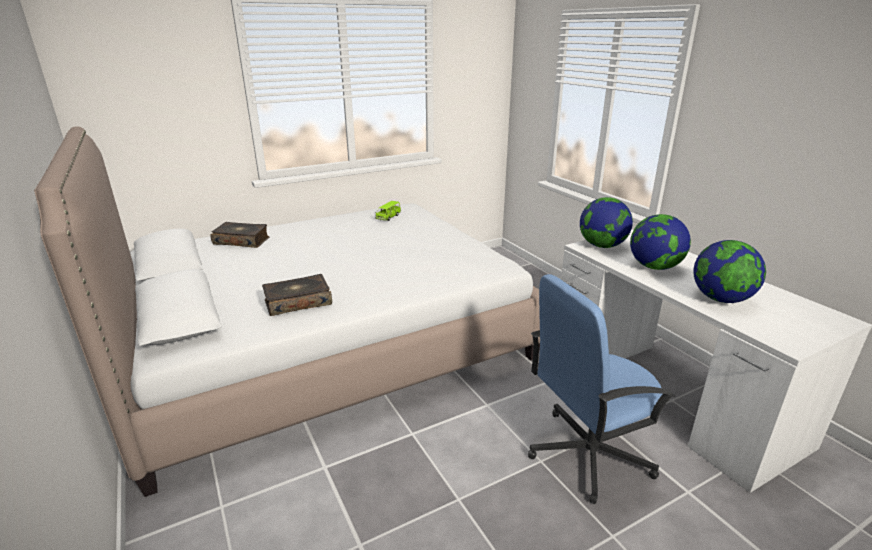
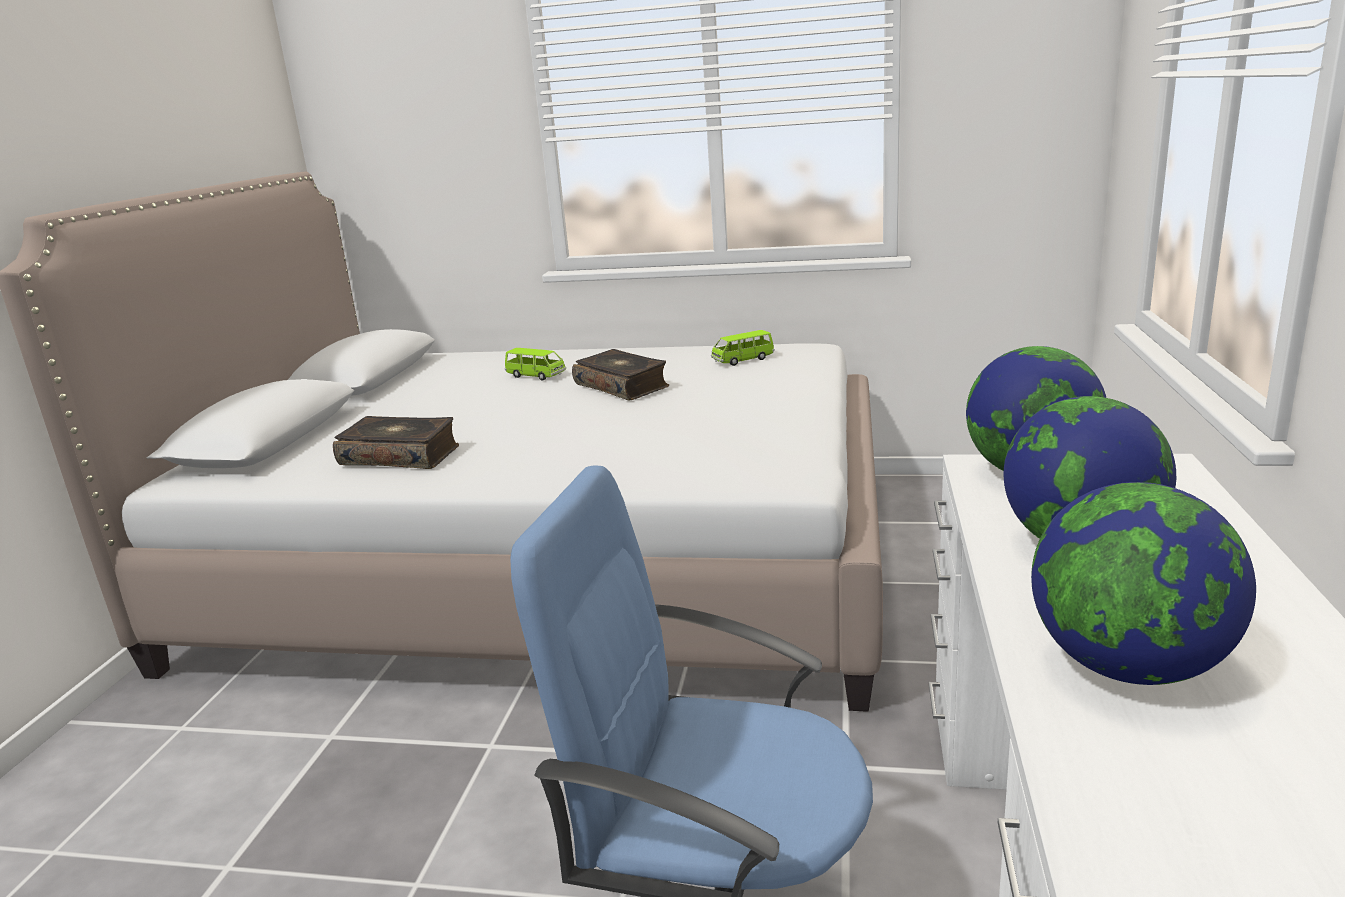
camera: 40 degrees right, 5 degrees down
book [211,222,269,248] -> book moved to [572,349,669,401]
none -> green toy car [505,348,566,380]

